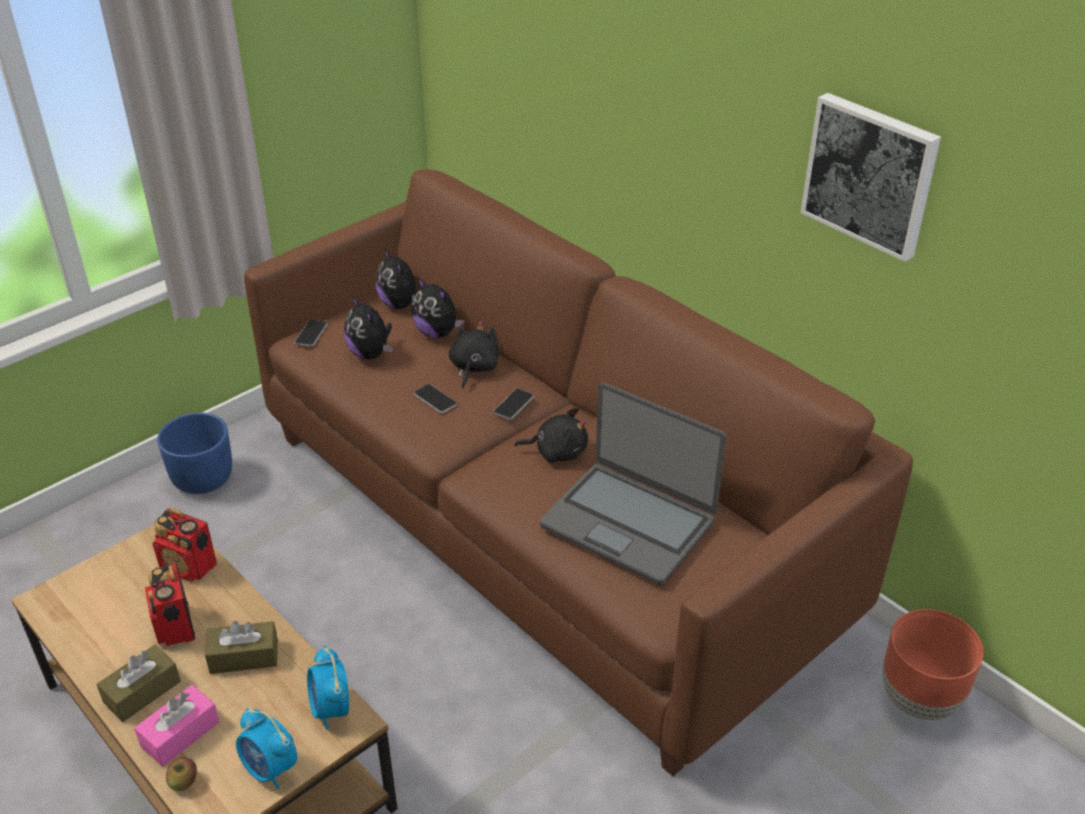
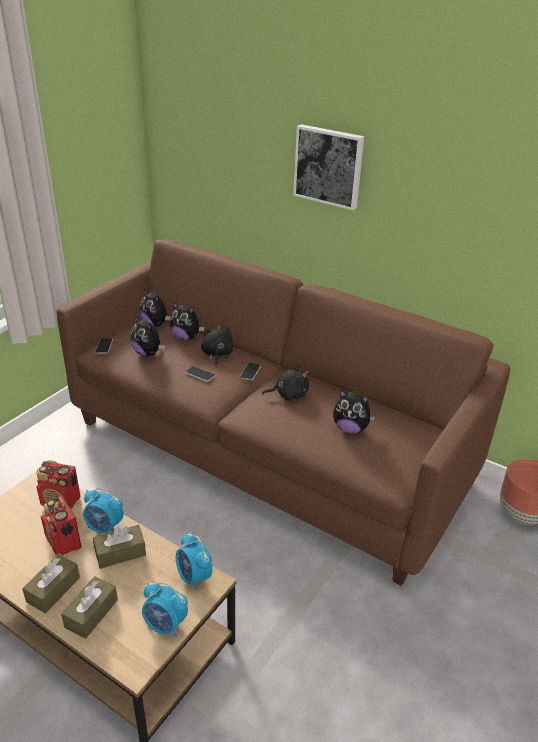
camera: 15 degrees left, 5 degrees down
pink tissue box [134,685,220,767] -> brown tissue box [61,576,118,639]
blue planter [157,413,232,494] -> none
apple [166,757,197,791] -> none
laptop [540,382,727,585] -> plush toy [333,389,376,433]
picture [800,93,941,262] -> picture moved to [293,124,364,210]
none -> alarm clock [83,488,124,533]

